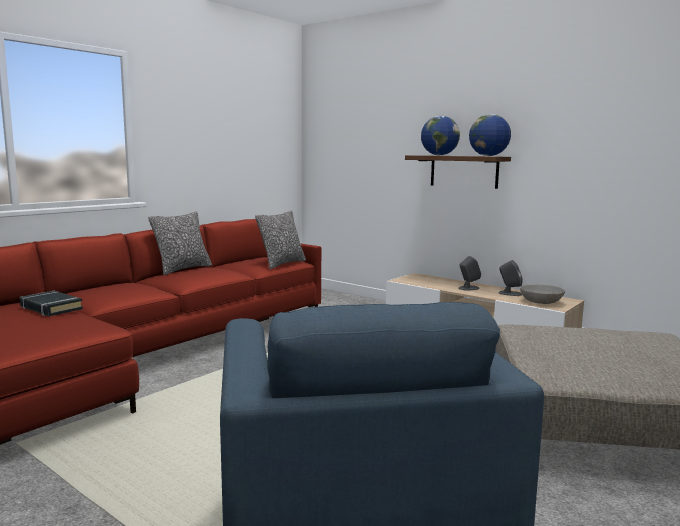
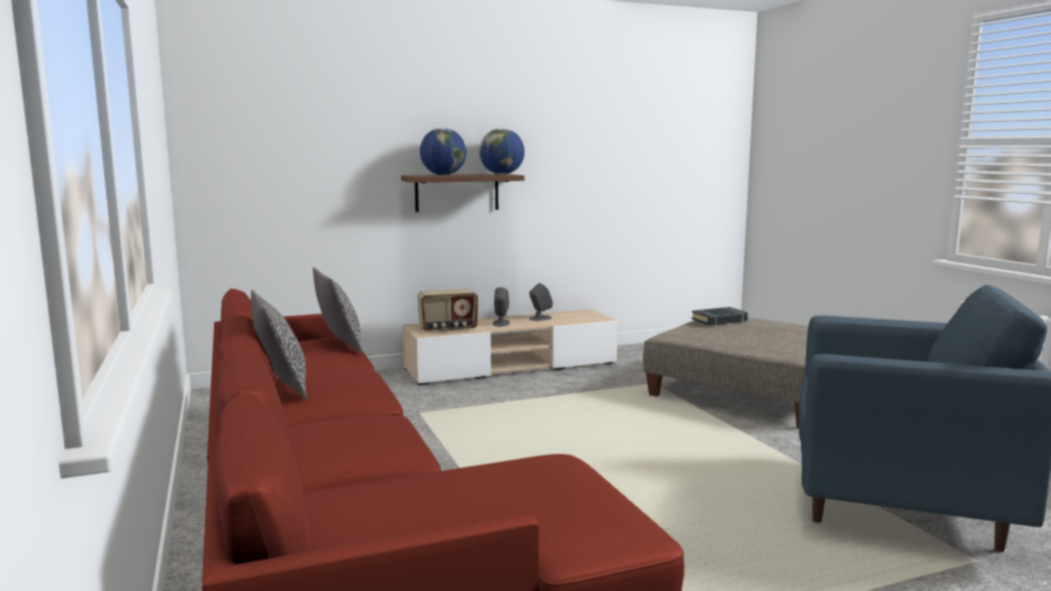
camera: 60 degrees left, 0 degrees up
black book [20,291,83,316] -> black book moved to [691,307,748,325]
grey bowl [520,285,565,304] -> none
none -> radio [418,289,478,333]

